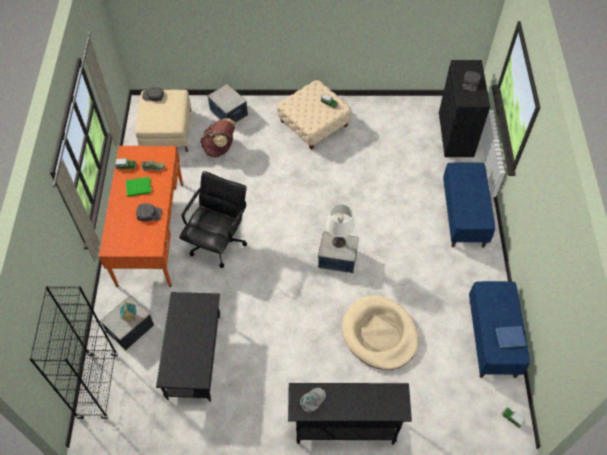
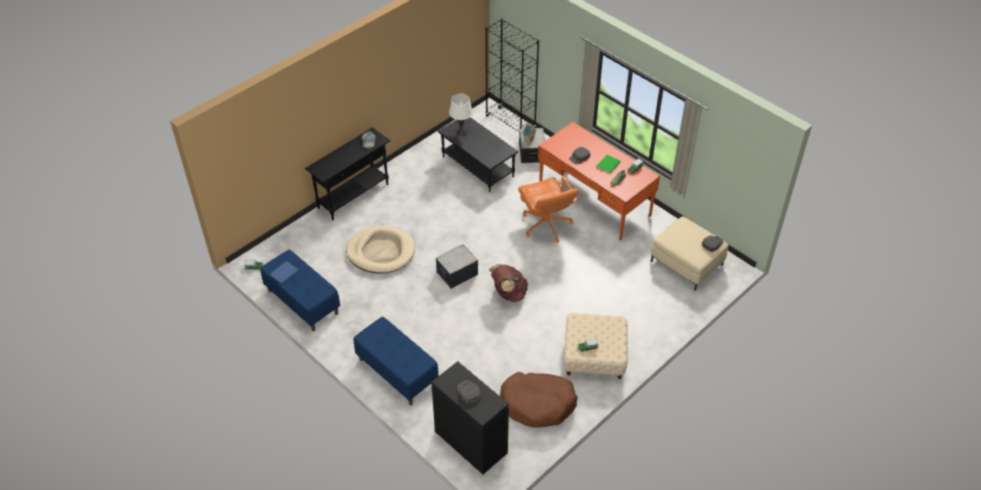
camera: 135 degrees right, 10 degrees down
black office chair [179,171,247,268] -> orange office chair [518,176,579,243]
brown backpack [200,118,236,158] -> brown backpack moved to [489,264,528,302]
storage box [207,84,248,123] -> none
white table lamp [326,204,355,248] -> white table lamp moved to [449,94,473,136]
none -> brown dog bed [500,372,578,428]

